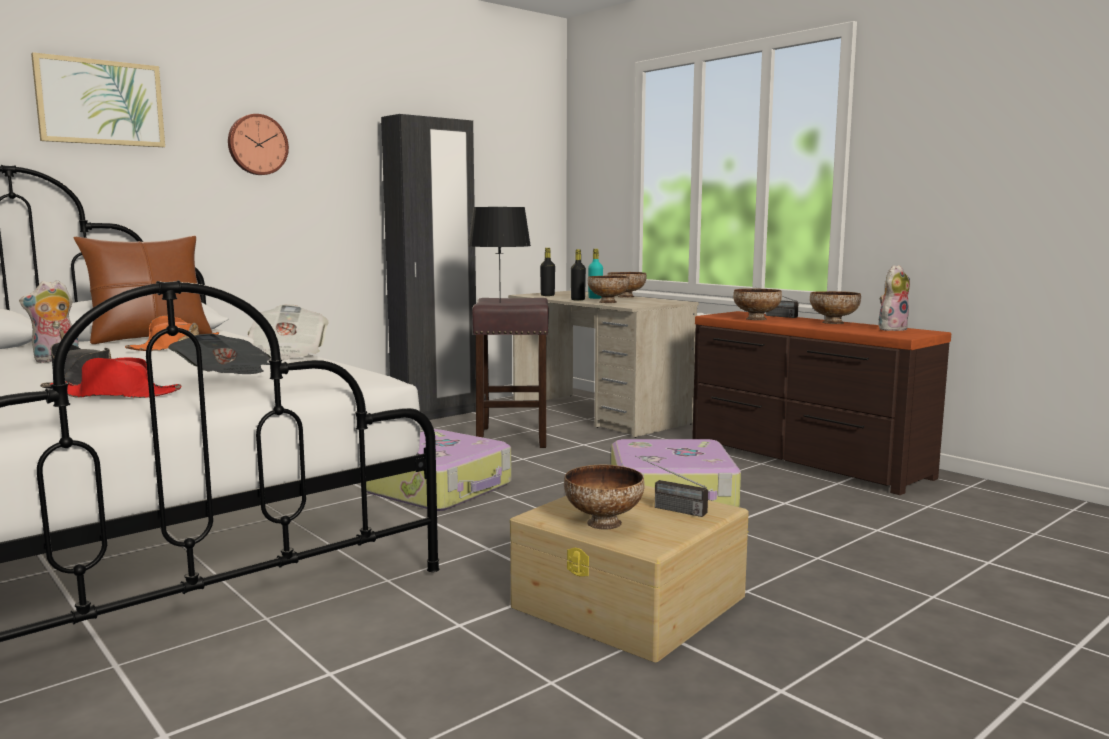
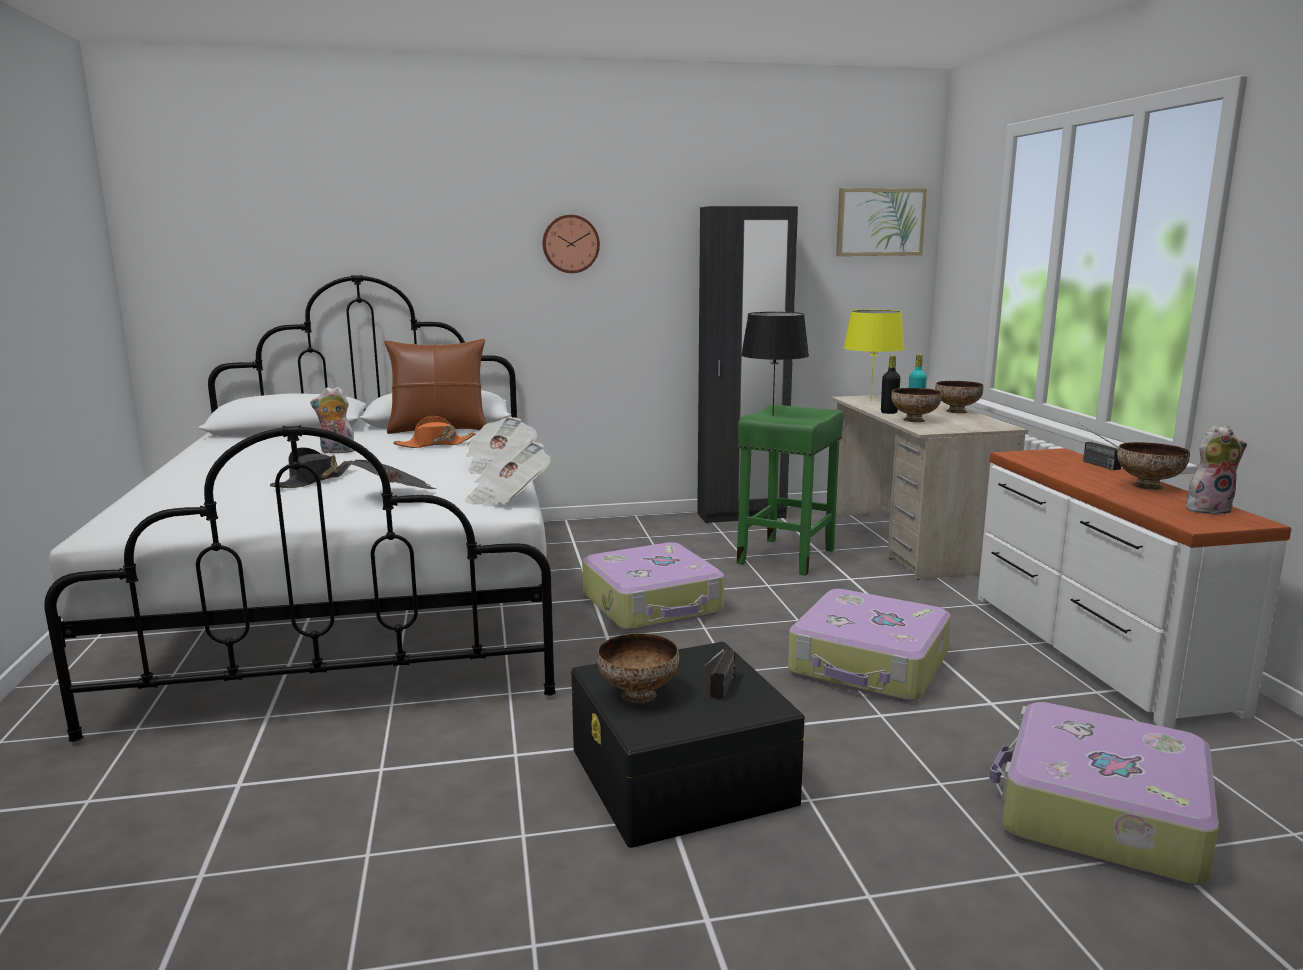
camera: 30 degrees right, 5 degrees up
picture [31,52,165,147] -> picture moved to [836,188,927,256]
red hat [49,357,182,398] -> none
brown stool [472,298,549,448] -> green stool [737,404,843,576]
beige storage box [510,486,749,662] -> black storage box [571,642,806,848]
black bottle [540,248,555,296] -> yellow table lamp [844,310,905,402]
radio [635,456,708,517] -> radio turned 135 degrees counterclockwise [704,649,737,699]
brown dresser [692,311,951,495] -> white dresser [978,448,1292,728]
bowl [733,288,782,320] -> none
none -> newspaper [465,442,551,505]
none -> suitcase [989,702,1219,885]

